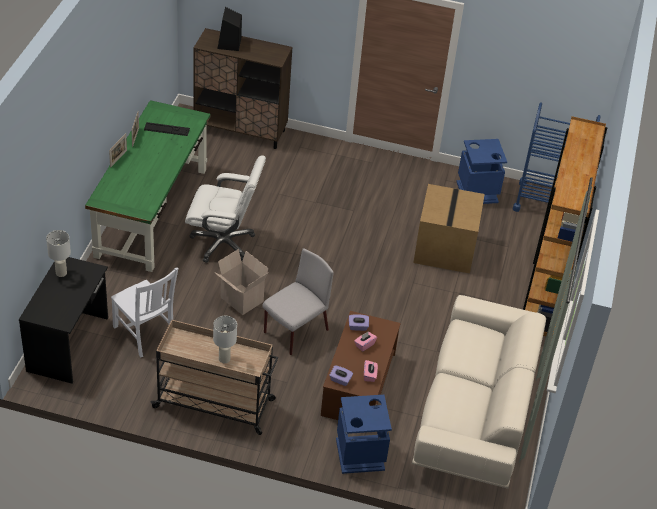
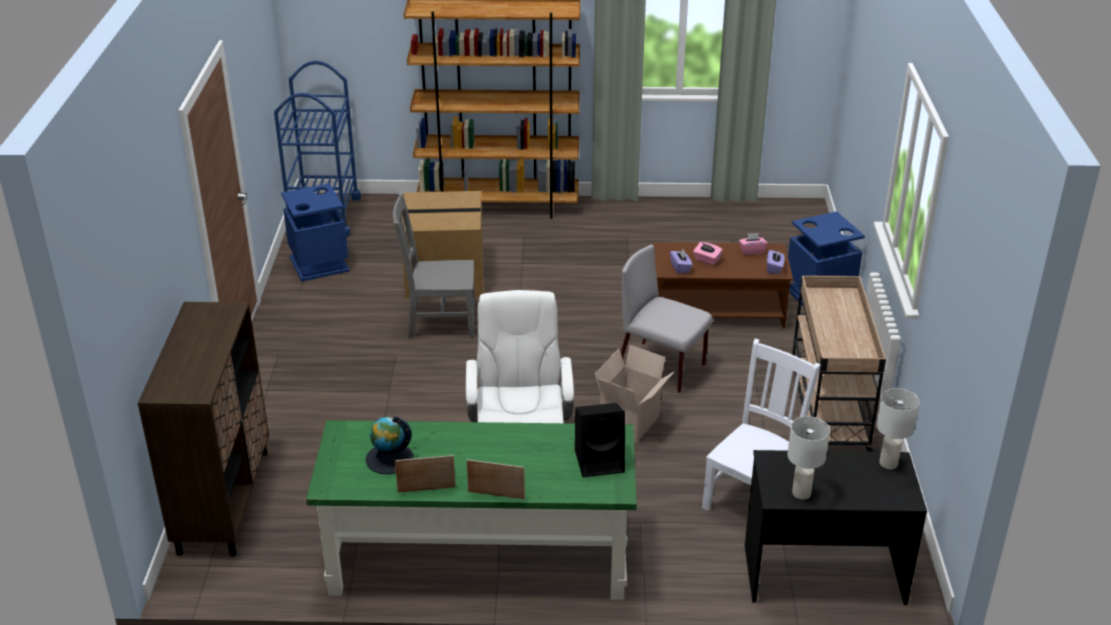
camera: 100 degrees left, 10 degrees down
keyboard [144,122,190,136] -> globe [365,416,414,474]
white table lamp [213,316,237,363] -> white table lamp moved to [876,388,920,469]
black speaker [218,7,242,51] -> black speaker moved to [575,403,625,477]
beige sofa [412,295,546,489] -> none
none -> grey chair [393,192,475,338]

